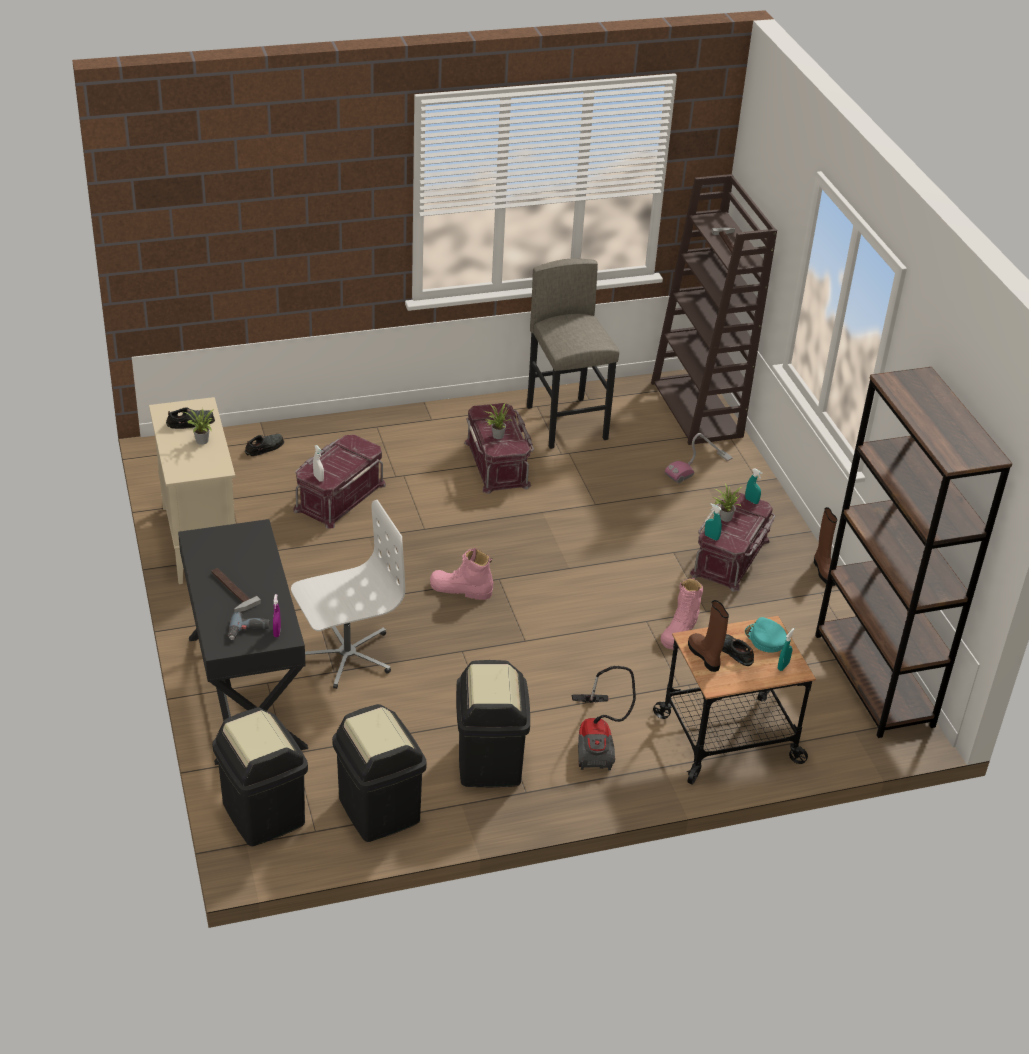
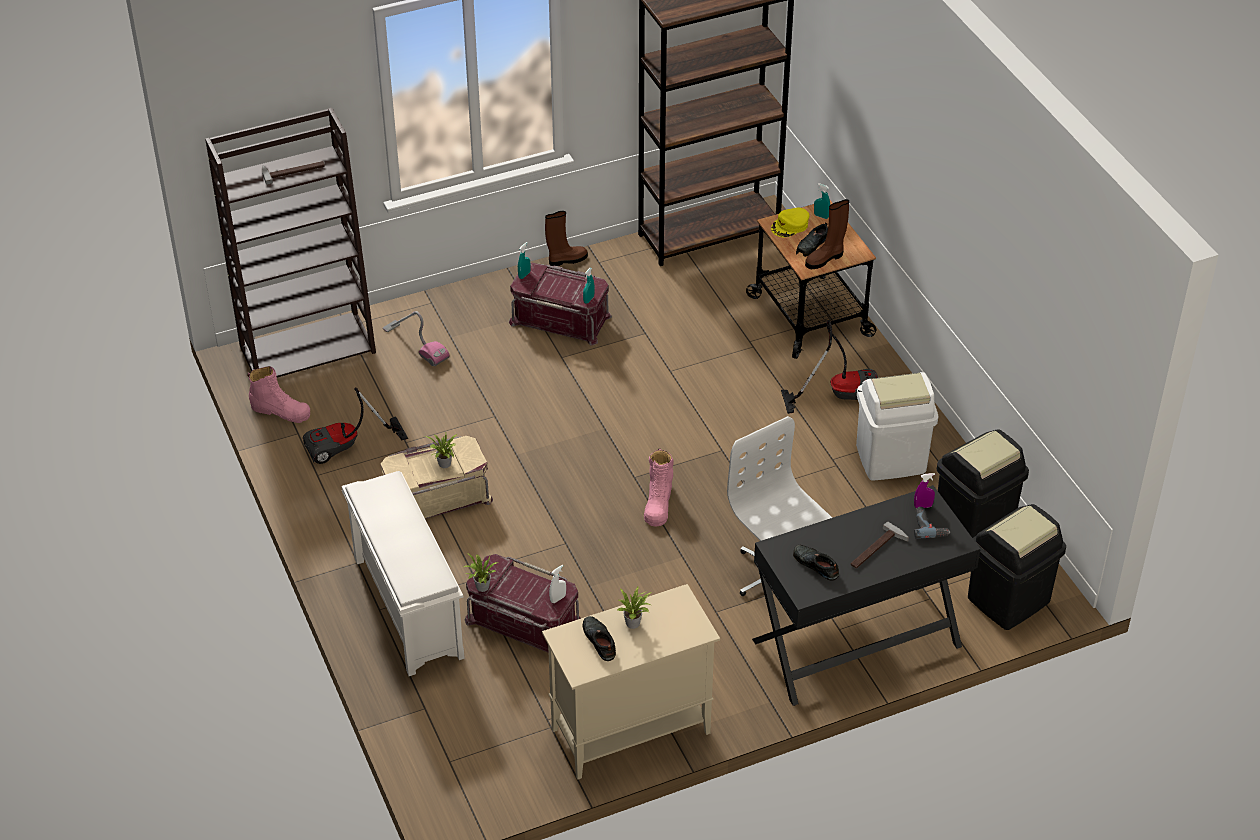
camera: 95 degrees left, 5 degrees up
black shoe [245,434,284,456] -> black shoe moved to [793,545,839,581]
black trash can [456,660,530,787] -> white trash can [856,372,938,481]
red storage box [464,403,534,494] -> beige storage box [380,436,493,519]
grey stool [527,258,619,449] -> vacuum cleaner [303,388,408,464]
pink boot [660,577,703,649] -> pink boot moved to [247,366,310,423]
potted plant [713,483,742,522] -> potted plant moved to [464,552,498,592]
turquoise cap [745,617,787,653] -> yellow cap [771,207,809,237]
none -> white shoe rack [342,471,465,676]

